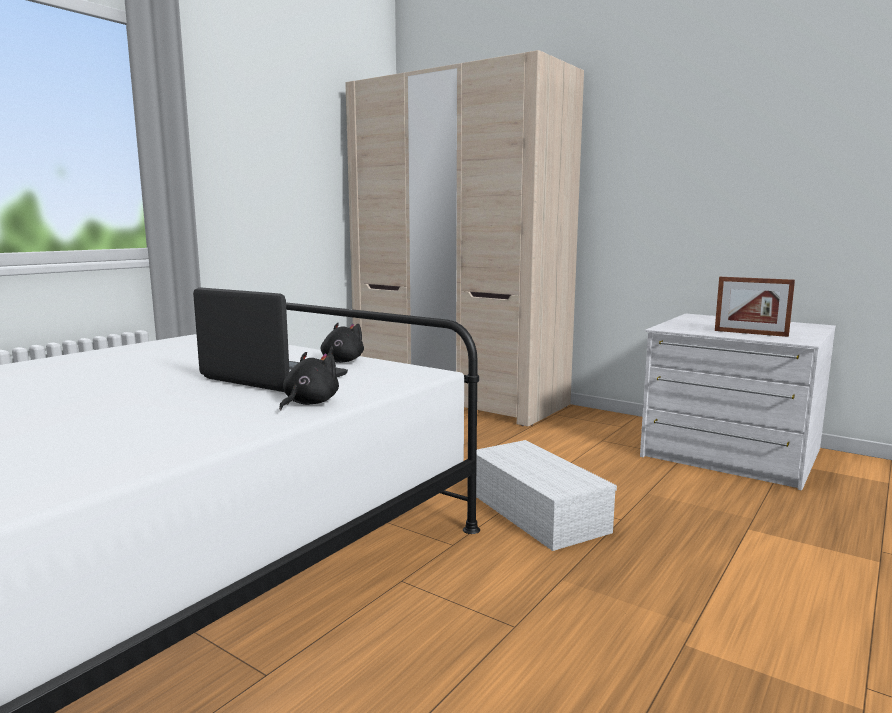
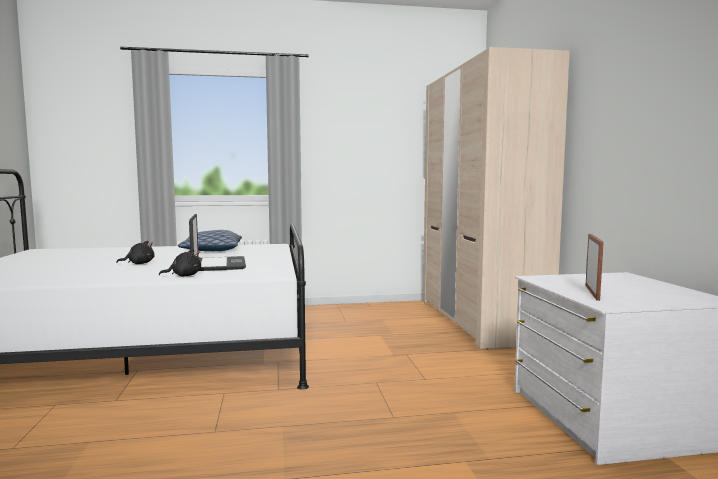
camera: 45 degrees right, 5 degrees down
black plush toy [321,323,364,363] -> black plush toy moved to [116,241,155,264]
white storage box [476,440,617,551] -> none
picture frame [715,277,795,337] -> picture frame turned 150 degrees counterclockwise [585,234,604,301]
none -> pillow [178,230,242,251]

